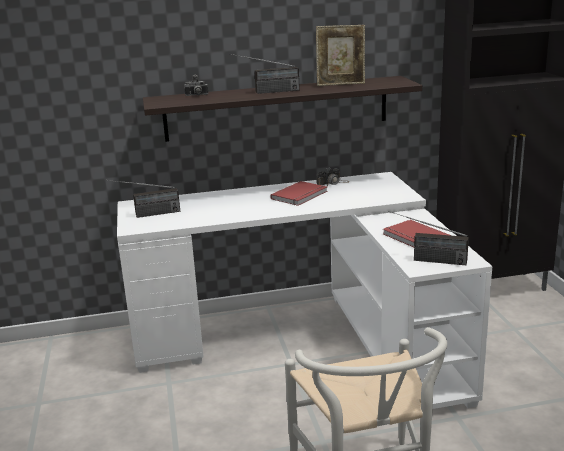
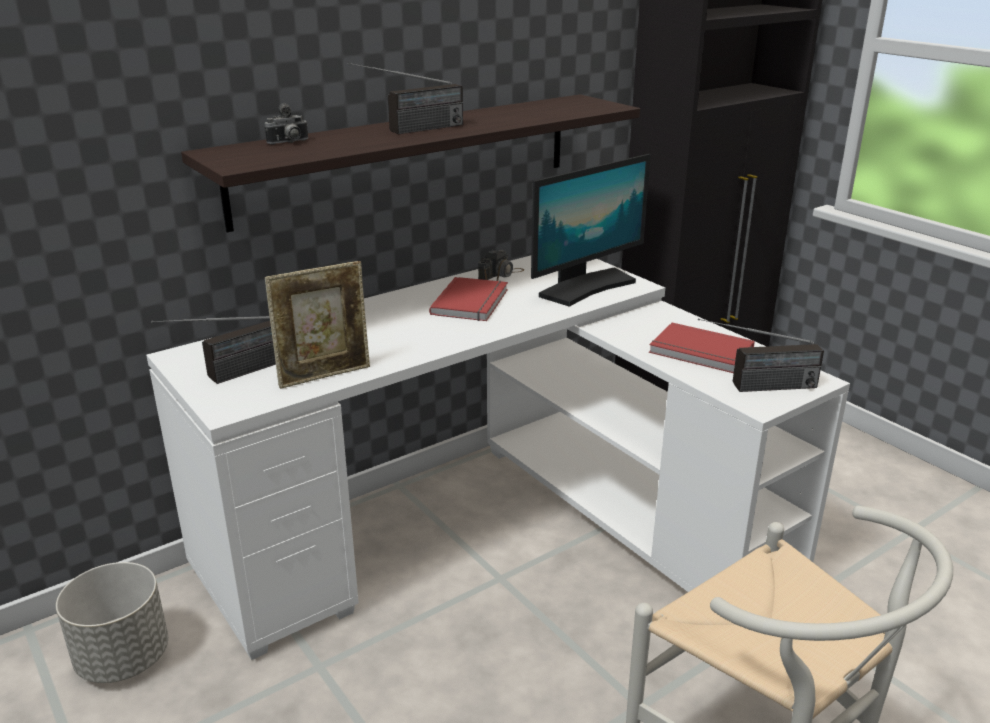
camera: 25 degrees left, 5 degrees up
picture frame [316,25,365,86] -> picture frame moved to [265,261,370,389]
none -> grey planter [56,562,168,683]
none -> monitor [531,154,651,307]

